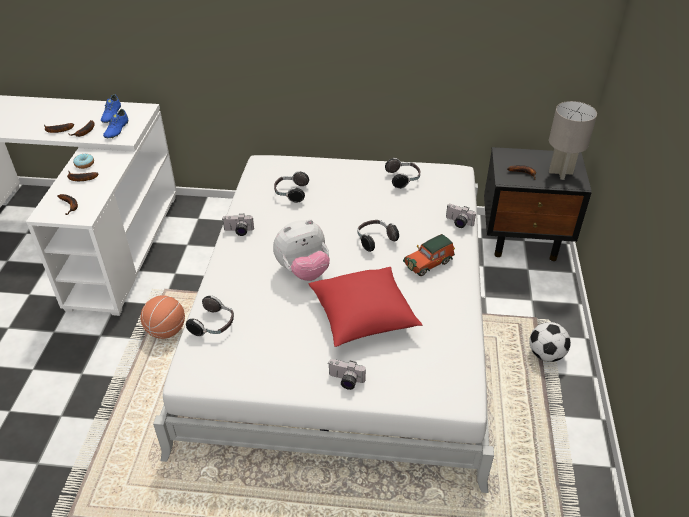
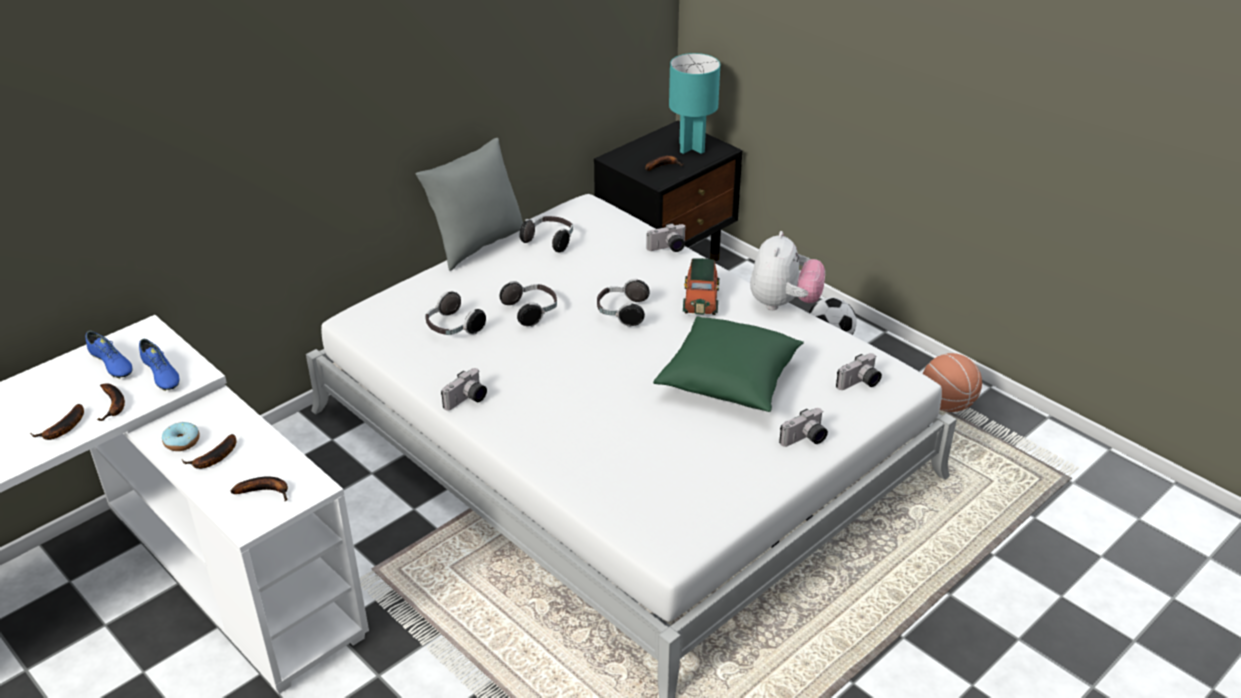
camera: 50 degrees left, 5 degrees down
basketball [140,295,185,339] -> basketball moved to [923,353,982,412]
headphones [186,296,234,337] -> headphones moved to [500,281,557,327]
plush toy [273,219,330,281] -> plush toy moved to [750,231,825,310]
red pillow [308,267,422,347] -> green pillow [653,316,804,412]
grey table lamp [549,101,597,180] -> turquoise table lamp [669,53,720,154]
none -> grey pillow [416,138,523,271]
none -> camera [836,353,882,390]

